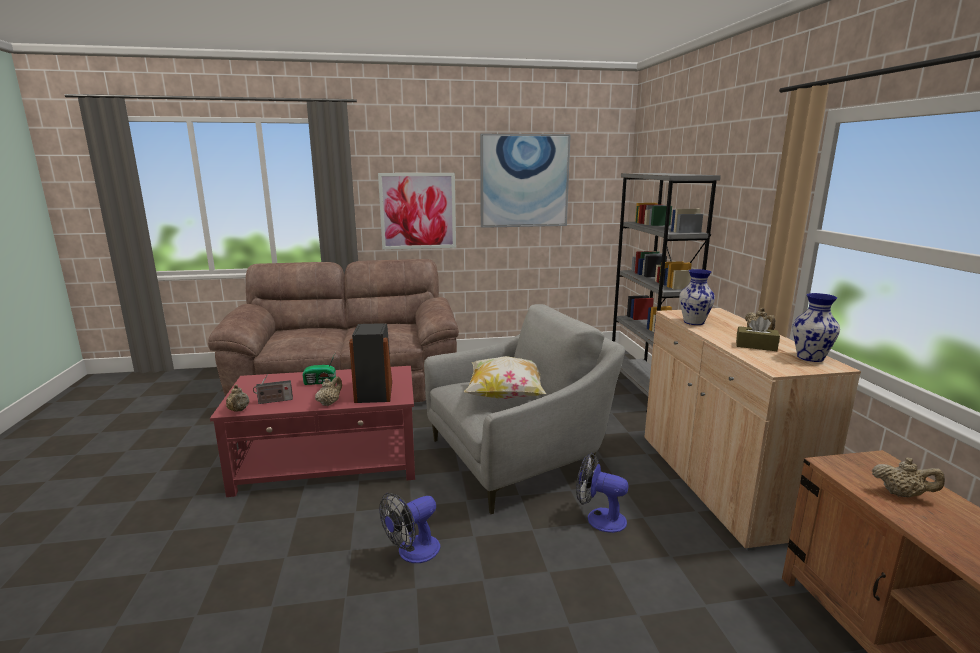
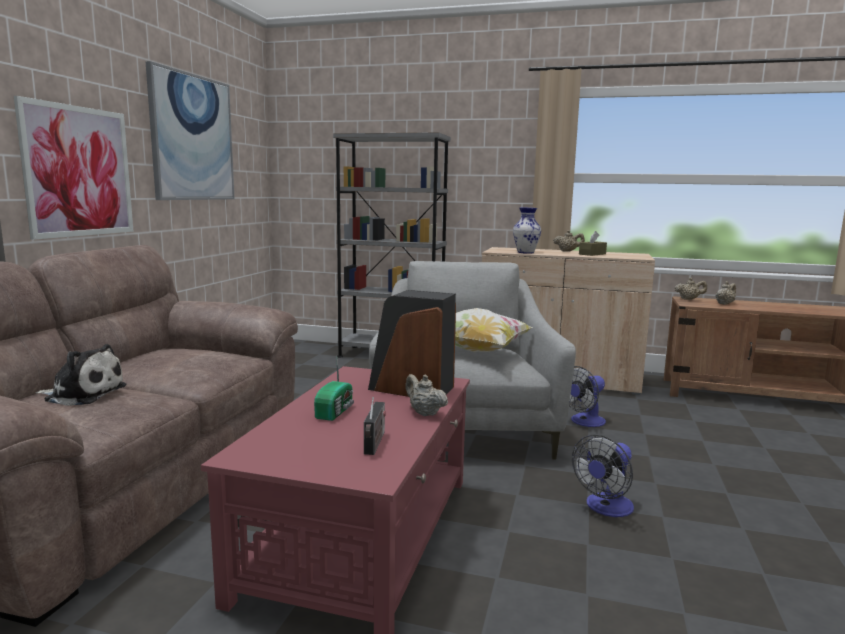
camera: 65 degrees left, 5 degrees down
beige teapot [226,385,249,412] -> beige teapot moved to [674,278,707,300]
fan [379,493,440,563] -> fan turned 60 degrees clockwise [572,434,634,517]
vase [792,293,840,362] -> none
none -> plush toy [35,344,126,406]

